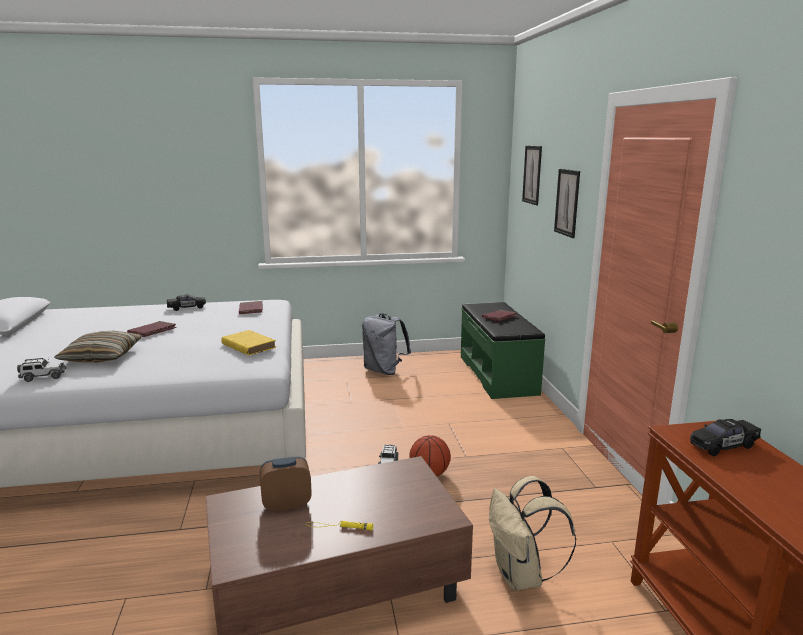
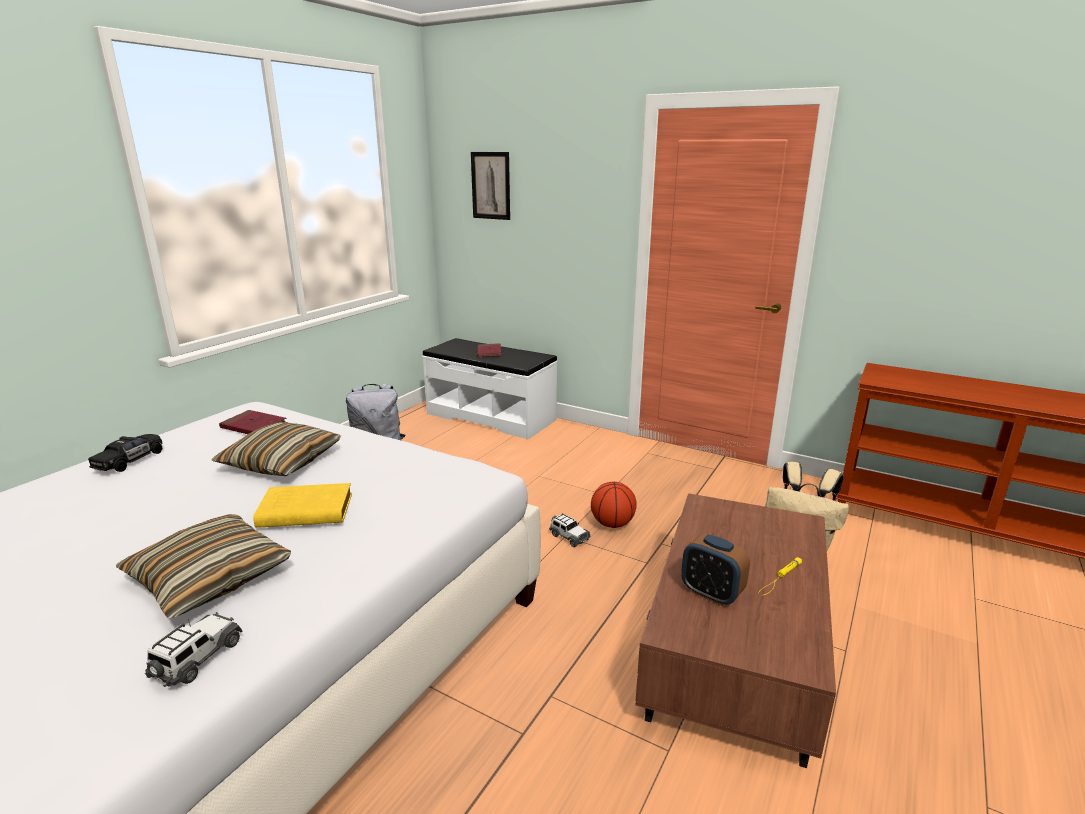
camera: 50 degrees left, 5 degrees up
red book [127,321,177,337] -> none
yellow book [221,330,276,355] -> yellow book moved to [253,483,352,528]
alarm clock [260,457,312,512] -> alarm clock turned 75 degrees counterclockwise [681,533,750,606]
green bench [461,302,545,399] -> white bench [422,338,557,440]
picture [554,169,580,238] -> none
black toy car [690,419,761,456] -> none
none -> pillow [212,422,341,476]

